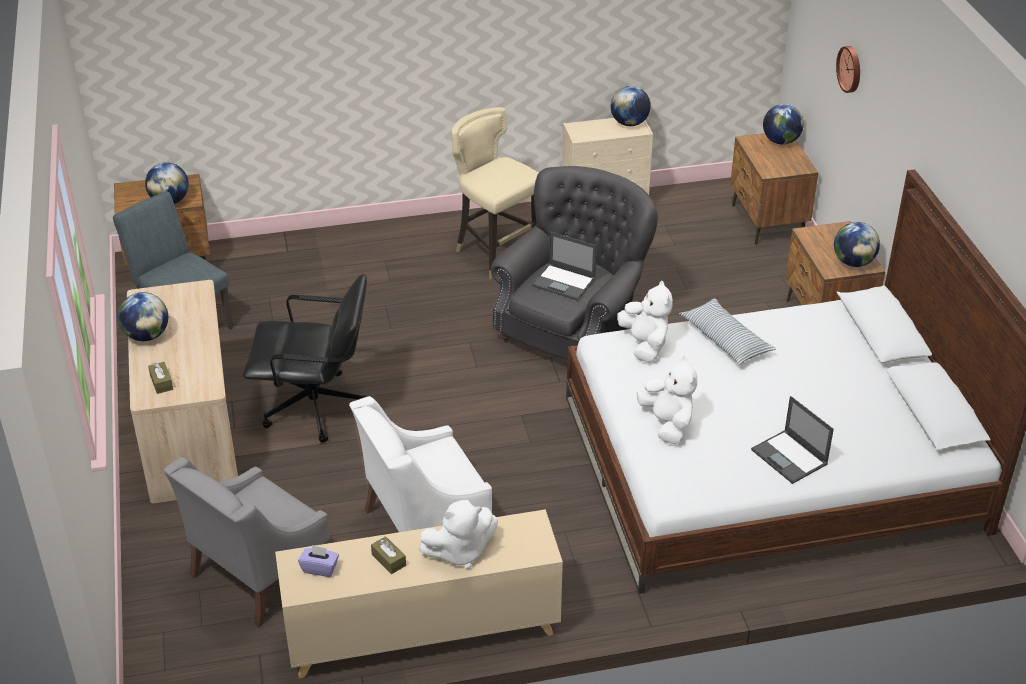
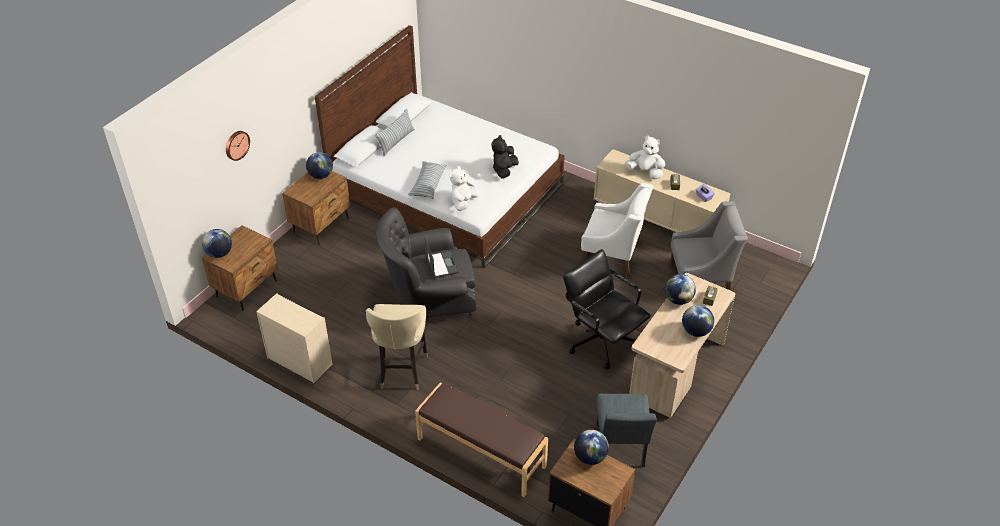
camera: 135 degrees left, 5 degrees up
globe [611,86,651,126] -> globe moved to [665,274,696,305]
white plush toy [637,356,697,444] -> black plush toy [492,135,519,179]
laptop [751,396,834,484] -> none
none -> pillow [375,109,415,156]
none -> brown bench [415,383,548,497]

